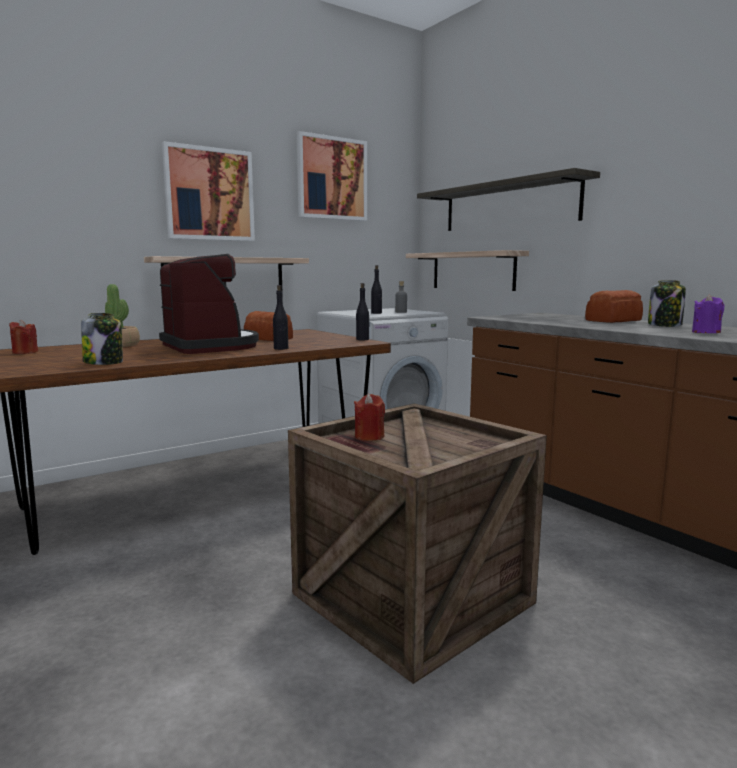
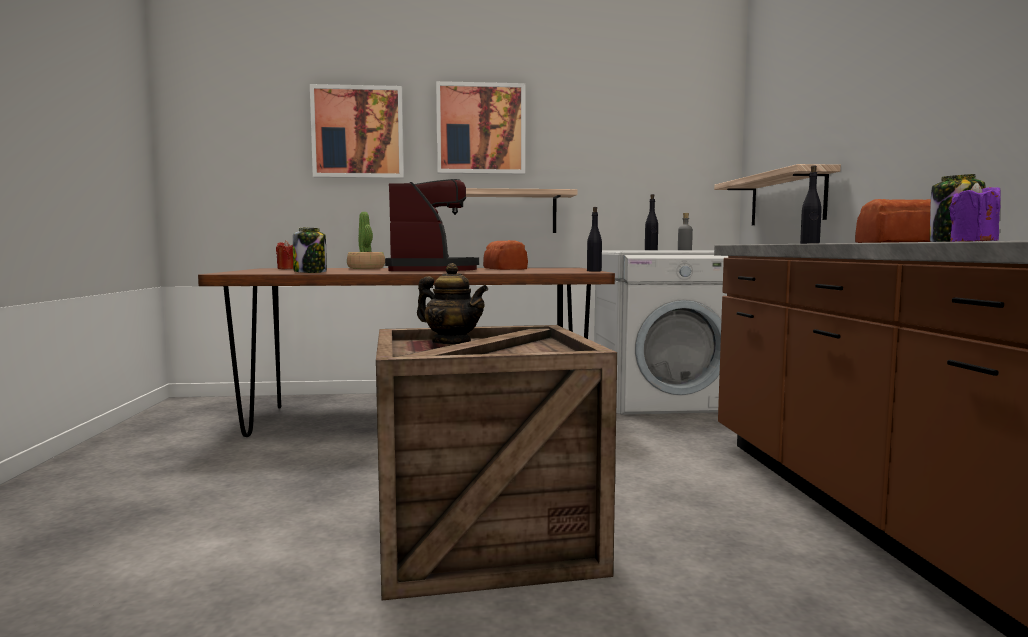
camera: 30 degrees right, 5 degrees down
black bottle [273,285,288,350] -> black bottle moved to [800,166,822,244]
picture [297,131,367,221] -> picture moved to [310,84,404,178]
red candle [354,394,385,441] -> teapot [417,263,488,344]
shelf [417,168,600,231] -> none

